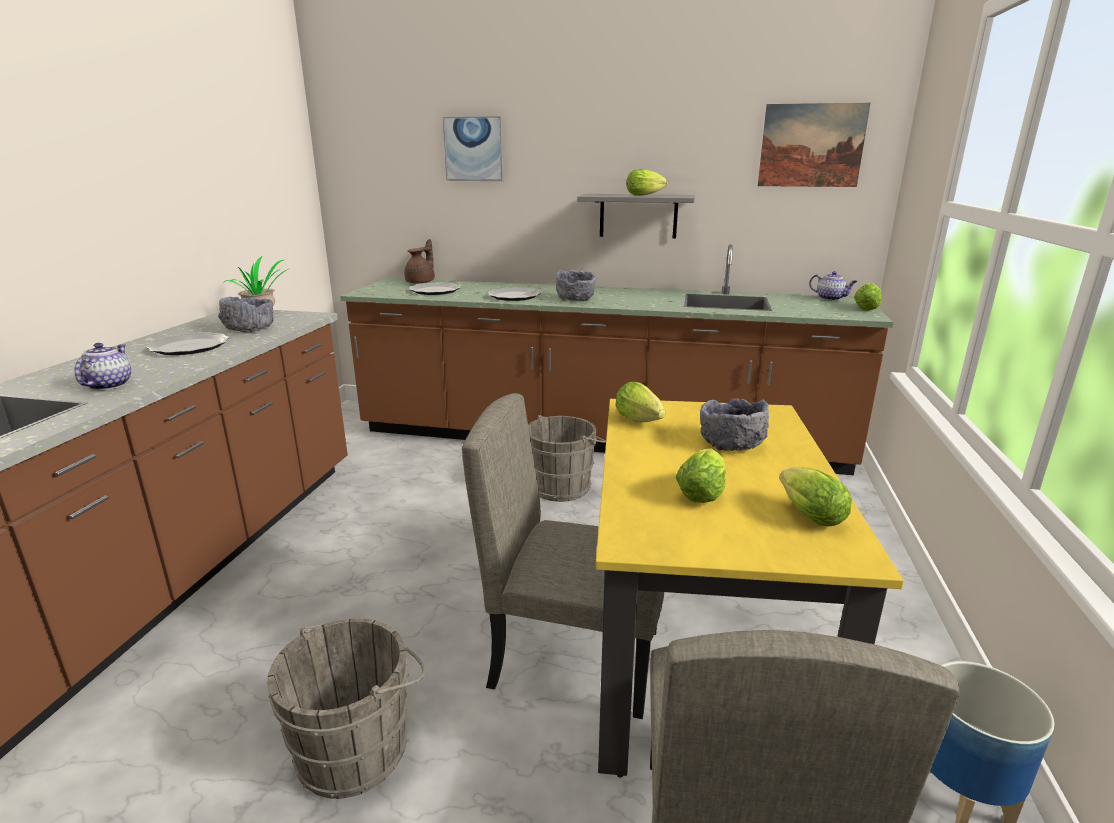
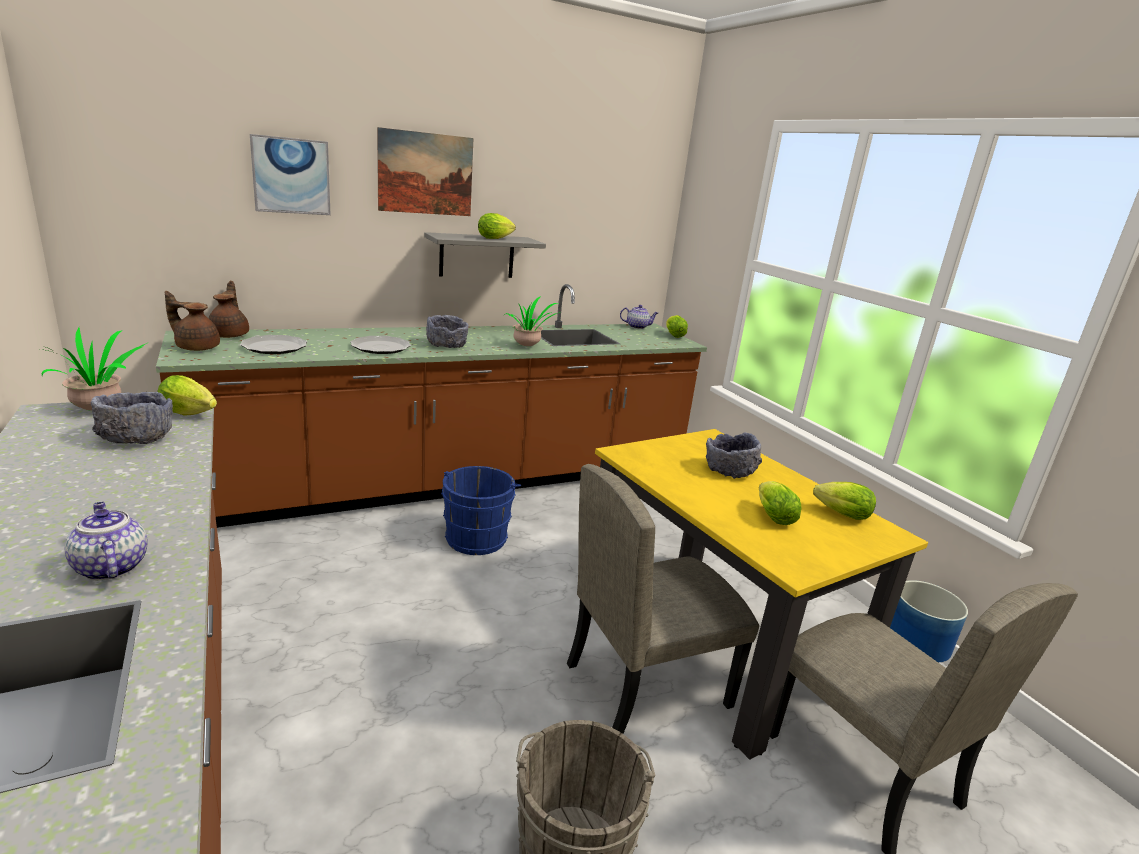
camera: 40 degrees left, 0 degrees up
plate [146,332,230,355] -> none
grey bucket [528,415,606,502] -> blue bucket [441,466,521,555]
lettuce [615,382,665,422] -> lettuce moved to [157,375,217,415]
picture [758,103,870,187] -> picture moved to [377,127,474,216]
none -> brown teapot [165,291,220,351]
none -> potted plant [504,296,560,346]

